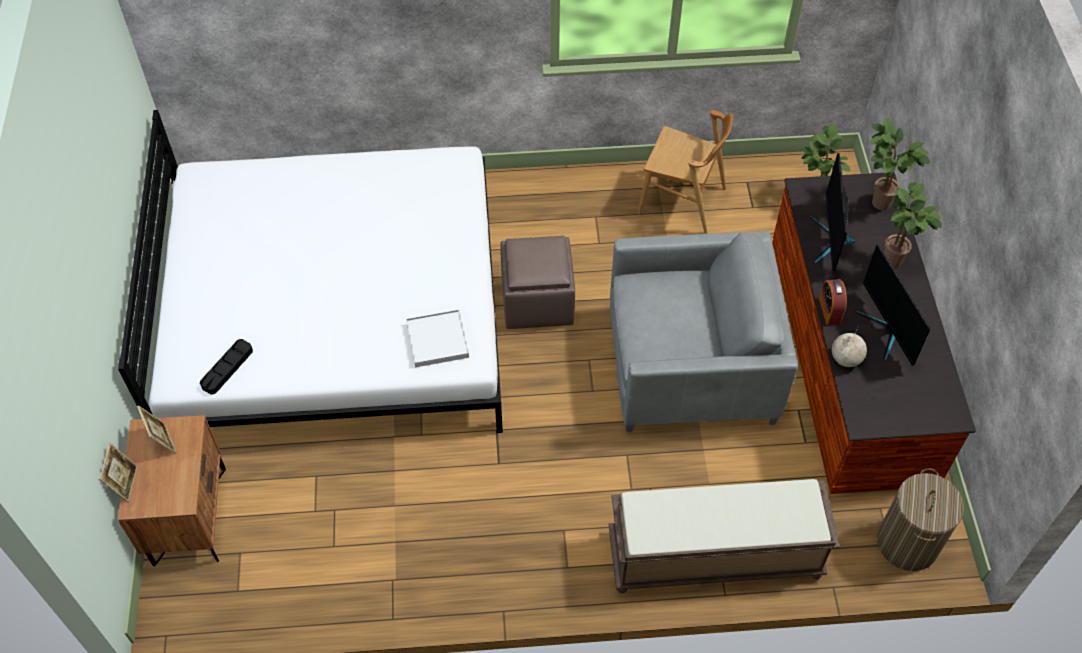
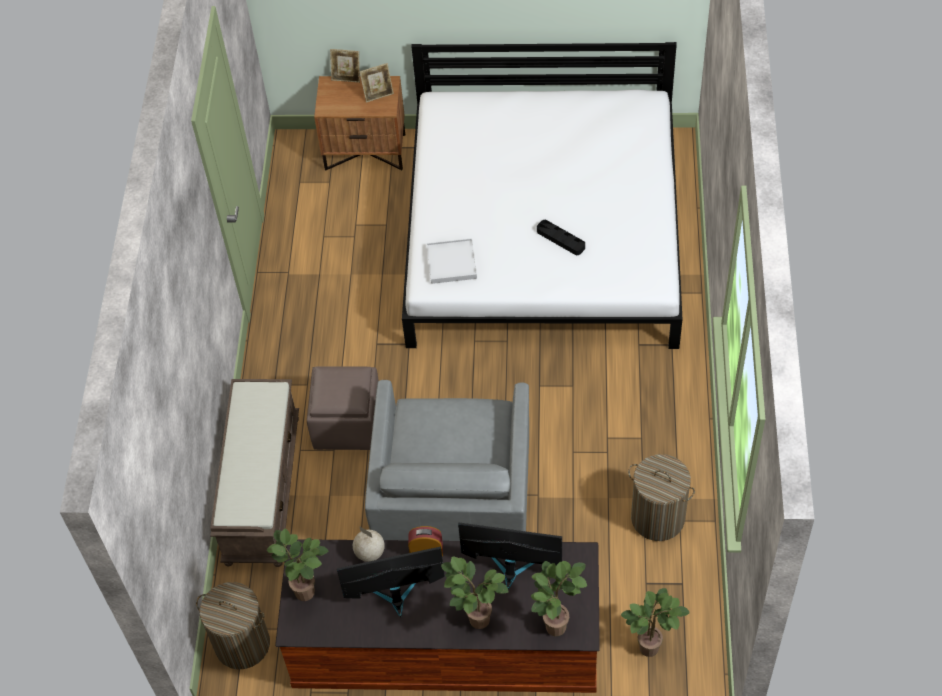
camera: 100 degrees right, 0 degrees up
black tray [200,339,253,395] -> black tray moved to [537,220,585,255]
brown ottoman [501,236,575,329] -> brown ottoman moved to [307,366,379,450]
brown chair [638,110,733,234] -> laundry basket [628,454,695,541]
none -> potted plant [267,528,328,601]

